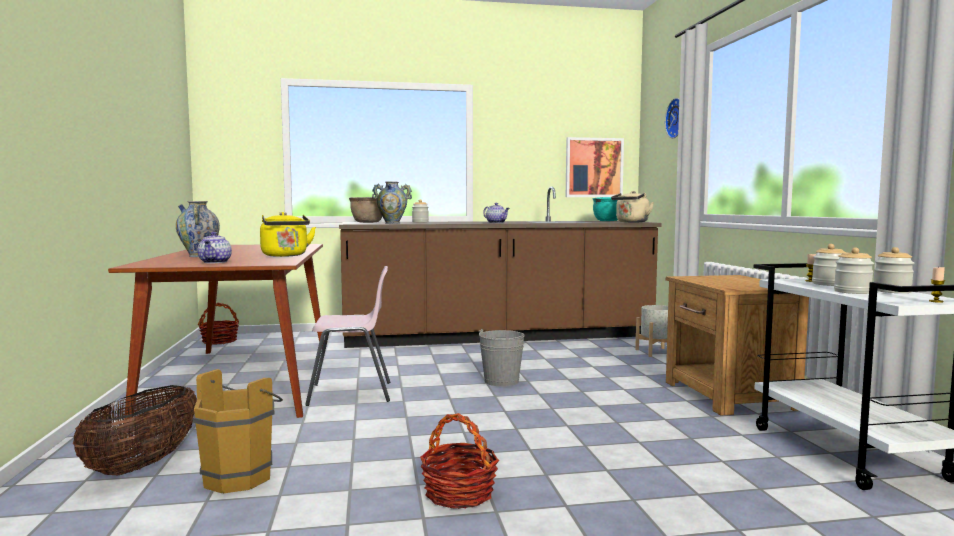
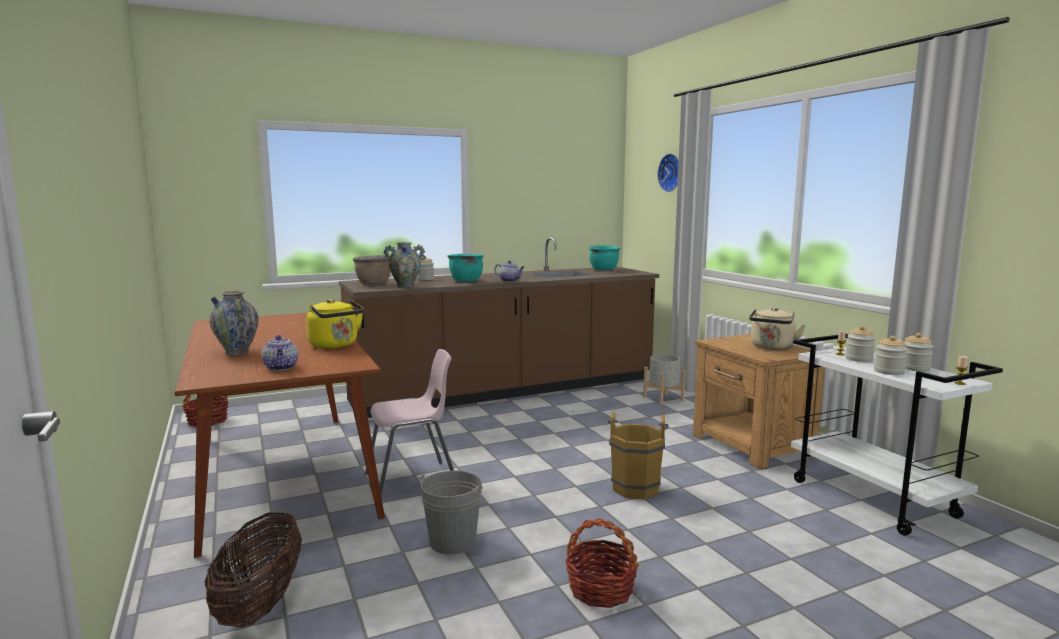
camera: 15 degrees left, 5 degrees up
brown bucket [193,369,283,493] -> brown bucket moved to [608,412,669,499]
grey bucket [479,329,525,386] -> grey bucket moved to [418,471,483,555]
picture [566,137,624,197] -> none
beige kettle [611,191,654,222] -> beige kettle moved to [749,307,806,350]
none -> turquoise cooking pot [447,254,484,282]

